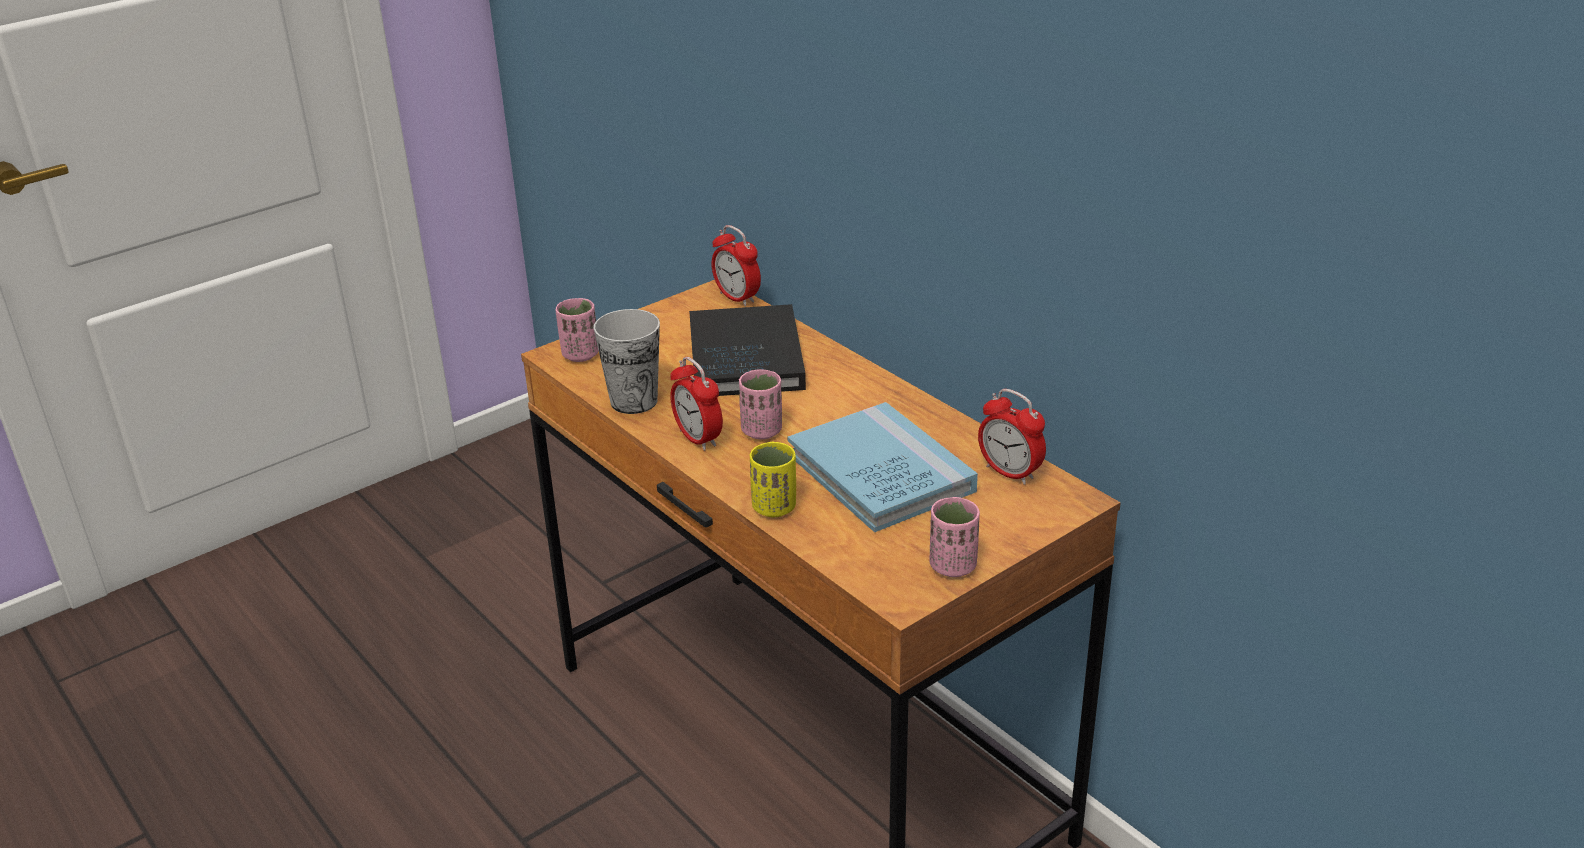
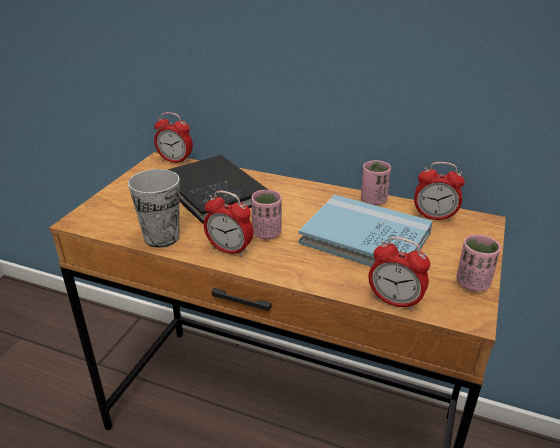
camera: 30 degrees left, 0 degrees up
pink cup [555,298,599,362] -> pink cup moved to [361,160,391,205]
yellow cup [750,441,796,517] -> none
none -> alarm clock [369,237,430,311]

